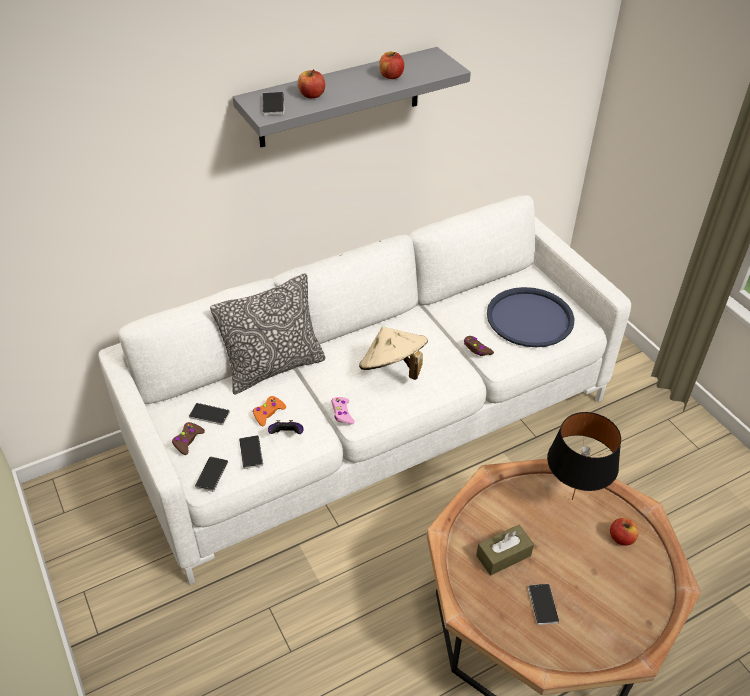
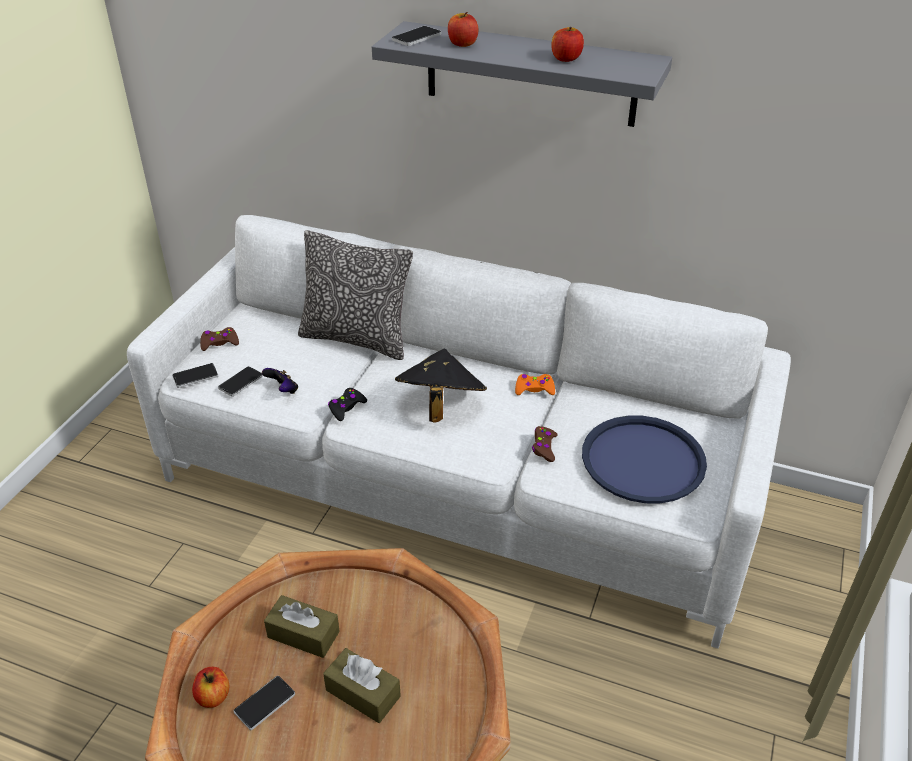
camera: 50 degrees right, 5 degrees down
phone [189,403,230,425] -> none
orange game controller [253,396,286,426] -> orange game controller moved to [515,374,555,395]
pink game controller [332,397,354,425] -> black game controller [328,388,367,421]
beige hat [359,326,428,380] -> black hat [395,349,487,422]
black table lamp [547,412,621,500] -> none
apple [610,518,638,546] -> apple moved to [192,667,230,708]
none -> brown tissue box [323,648,401,723]

